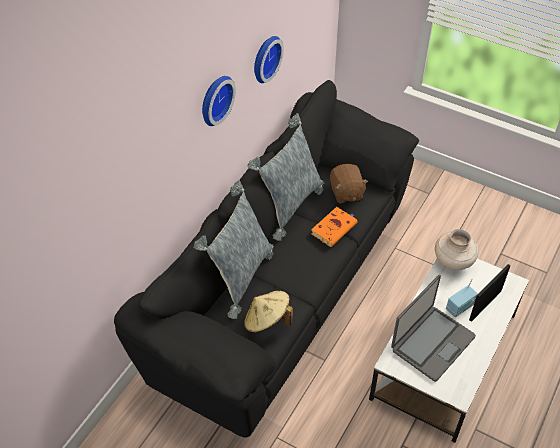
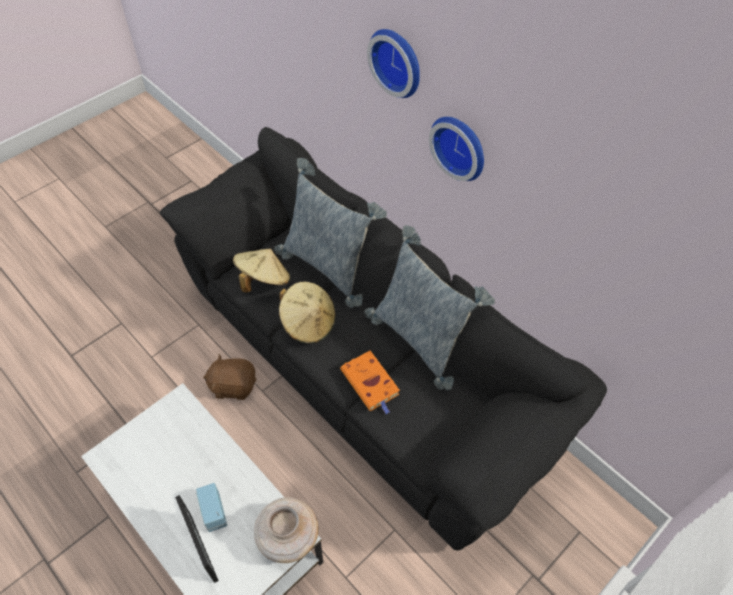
camera: 105 degrees right, 5 degrees up
wall clock [254,36,284,83] -> wall clock moved to [367,29,420,98]
brown plush toy [330,164,368,203] -> brown plush toy moved to [203,354,257,400]
laptop [391,275,476,382] -> none
none -> beige hat [279,281,335,344]

